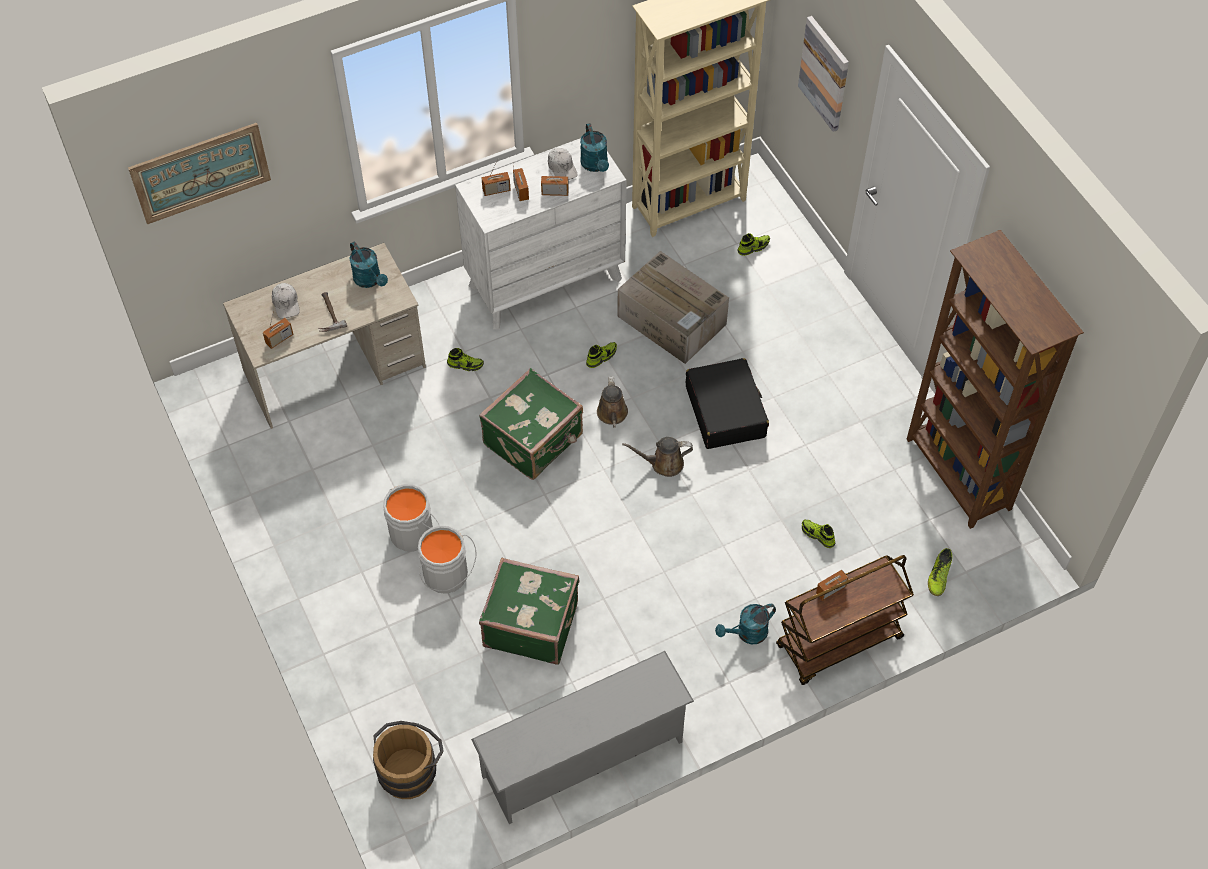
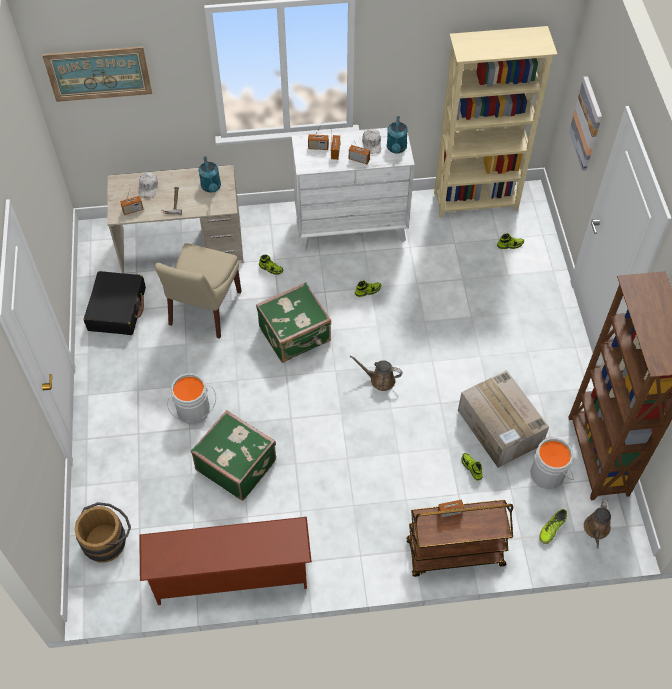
camera: 20 degrees right, 0 degrees up
grey bucket [383,484,440,552] -> grey bucket moved to [530,437,574,489]
grey shoe rack [471,651,694,824] -> brown shoe rack [139,517,312,605]
brown watering can [597,376,628,428] -> brown watering can moved to [584,499,611,548]
cardboard box [617,251,729,364] -> cardboard box moved to [458,370,549,468]
black suitcase [686,358,769,449] -> black suitcase moved to [84,271,146,335]
turquoise watering can [715,604,776,645] -> none
none -> beige chair [155,243,241,339]

